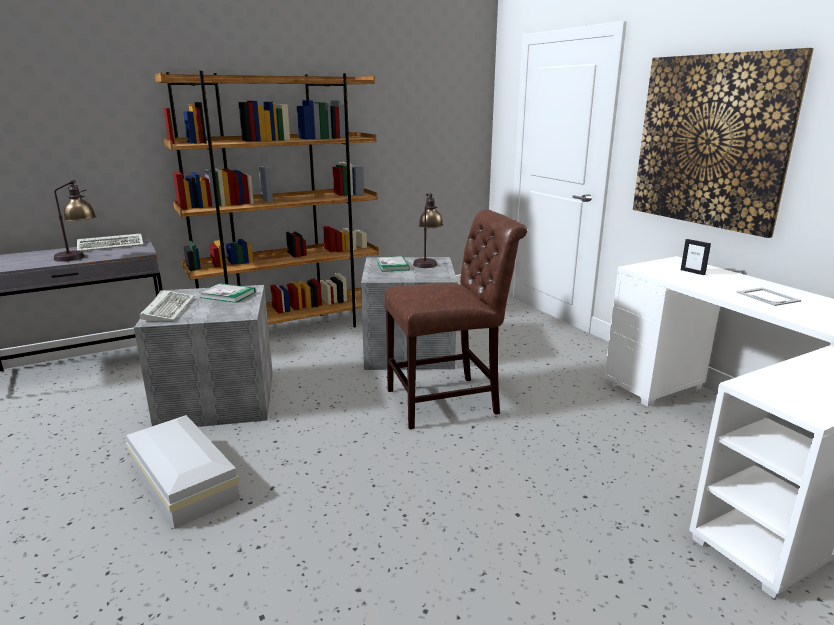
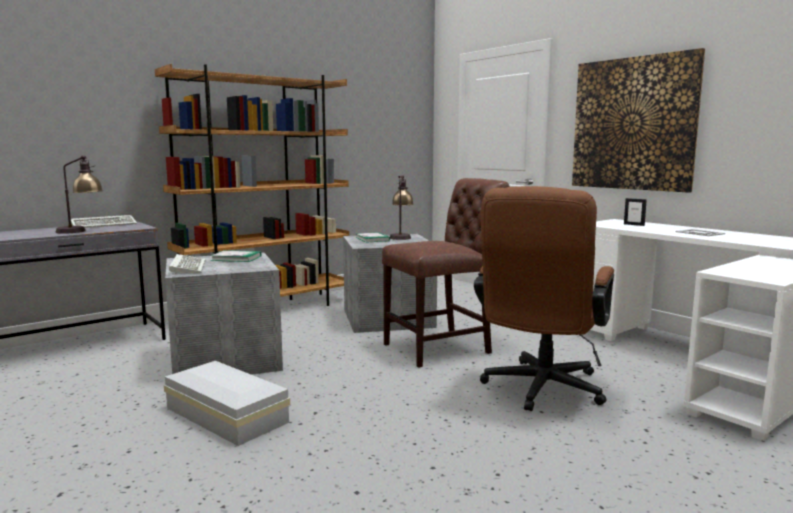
camera: 10 degrees left, 10 degrees down
none -> brown office chair [474,186,614,411]

